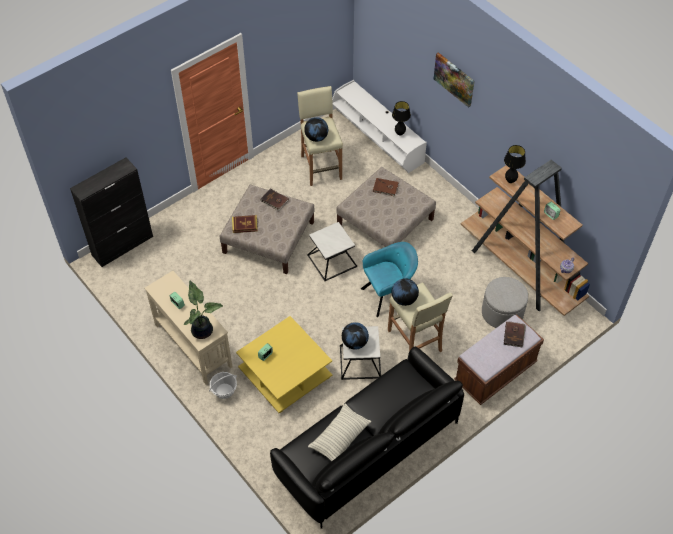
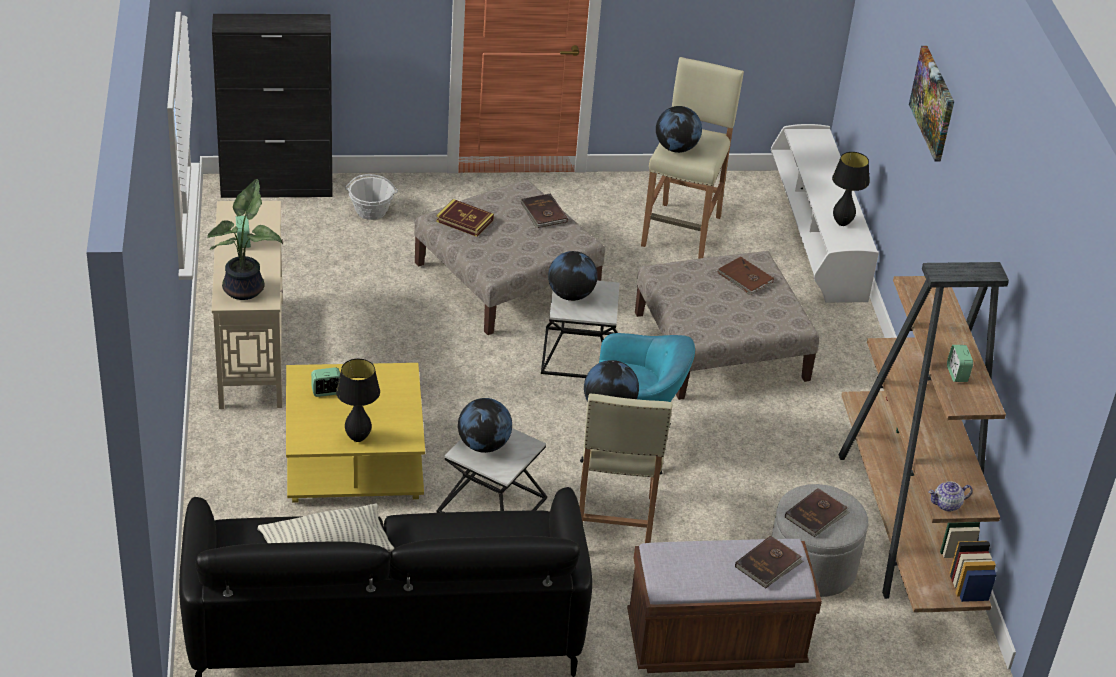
camera: 30 degrees right, 15 degrees down
basket [209,372,237,399] -> basket moved to [345,174,398,220]
black table lamp [504,145,526,183] -> black table lamp moved to [336,359,380,442]
none -> globe [548,251,598,301]
none -> brown book [785,488,850,537]

